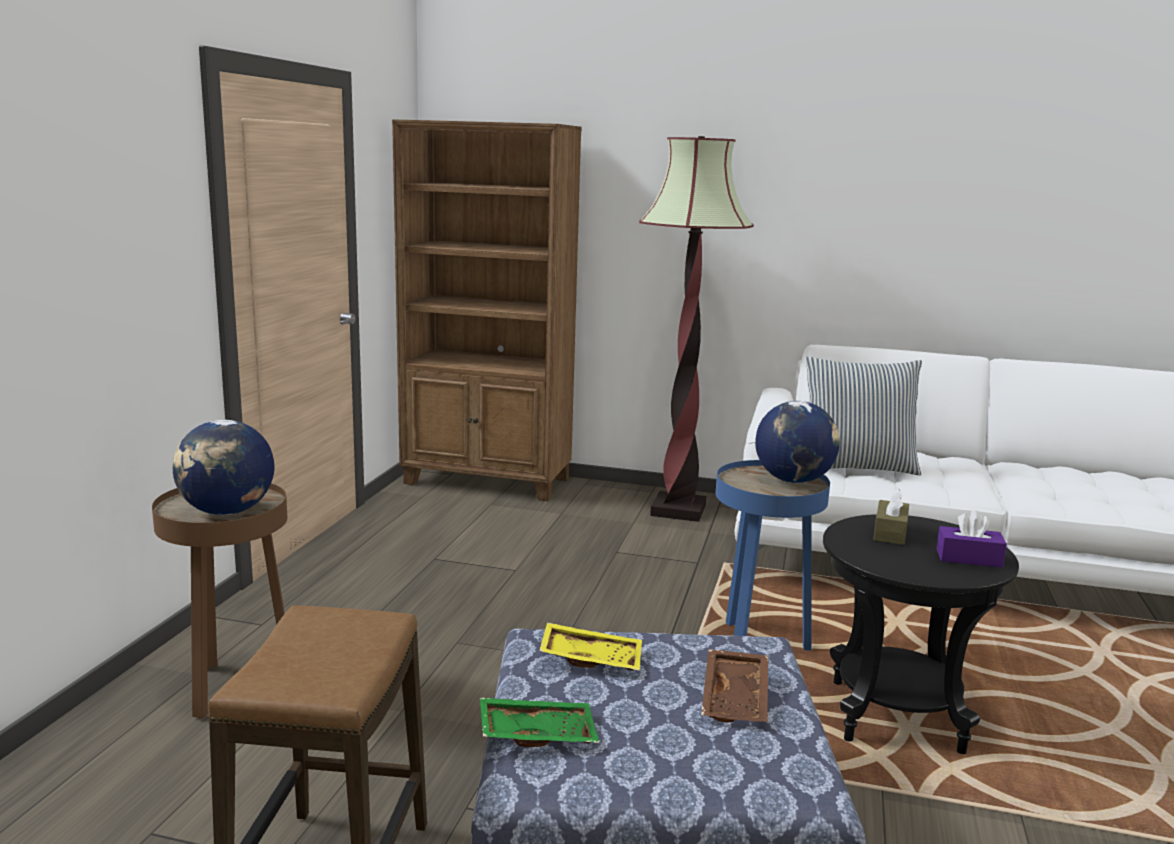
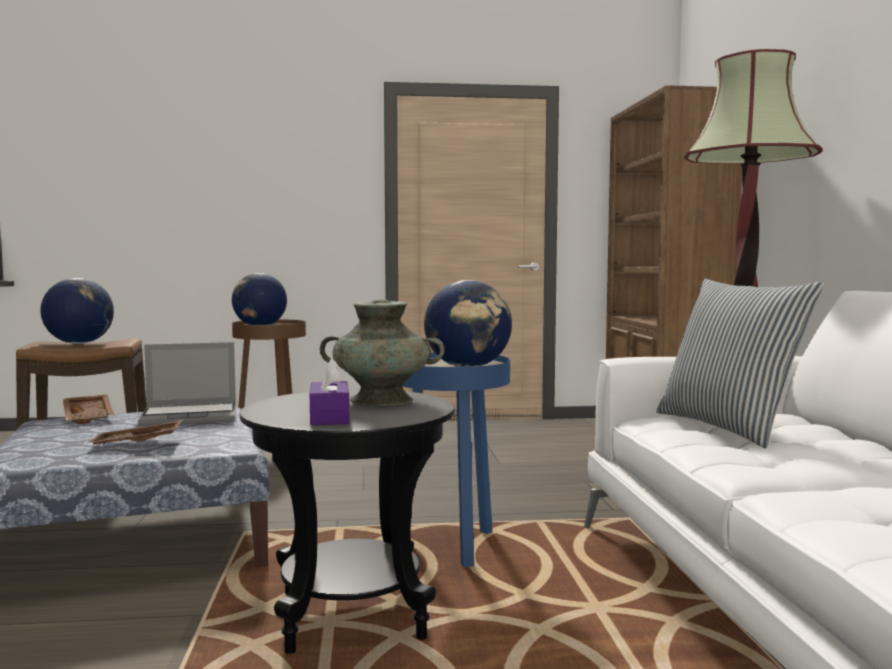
camera: 70 degrees right, 10 degrees down
green tray [480,697,599,747] -> brown tray [63,395,114,424]
yellow tray [539,622,642,671] -> laptop [138,342,236,427]
brown tissue box [873,488,909,545] -> turquoise vase [320,299,444,406]
none -> globe [40,278,114,344]

